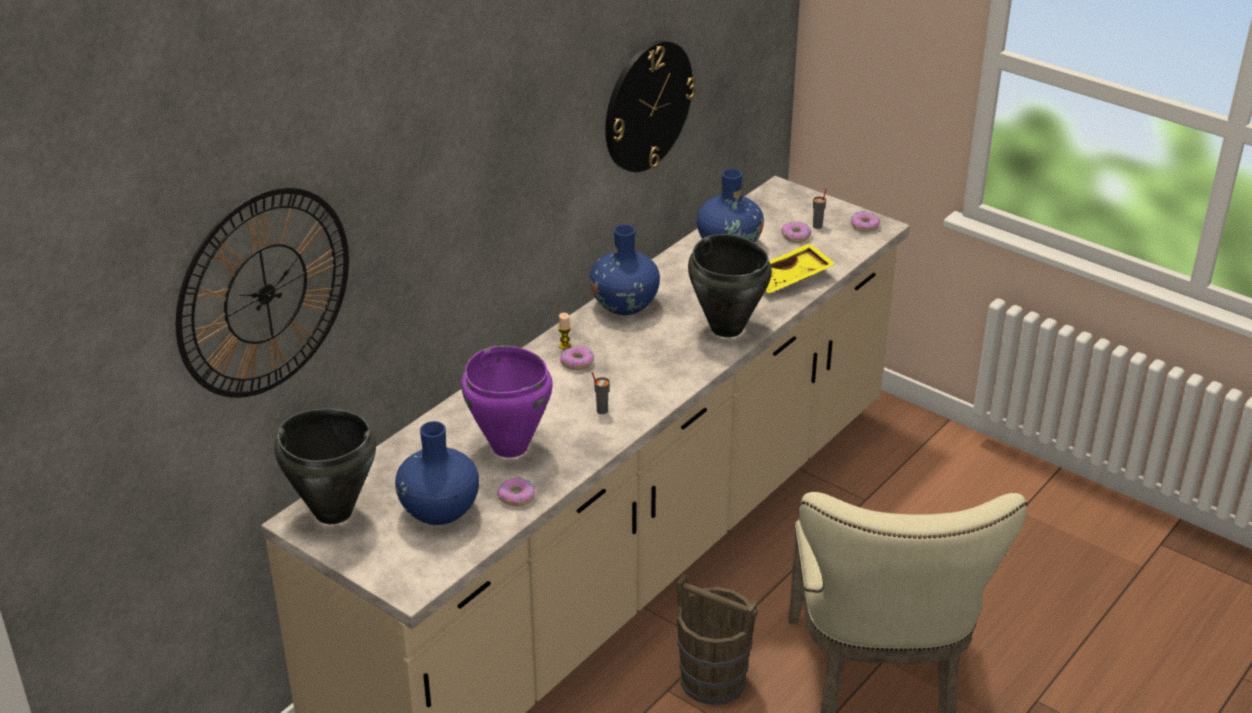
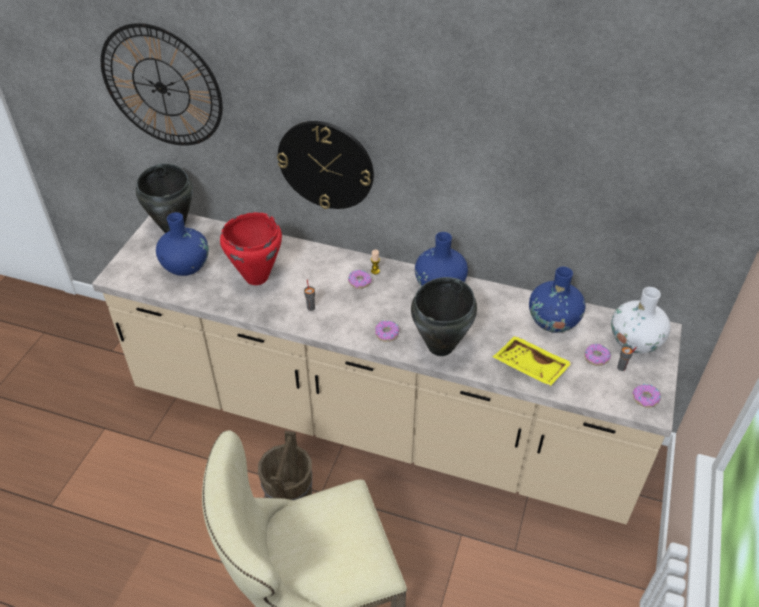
camera: 70 degrees right, 10 degrees up
purple cooking pot [461,346,553,458] -> red cooking pot [220,212,282,285]
donut [497,477,536,506] -> donut moved to [375,321,399,342]
wall clock [605,40,696,172] -> wall clock moved to [277,121,374,209]
none -> white vase [611,287,671,354]

